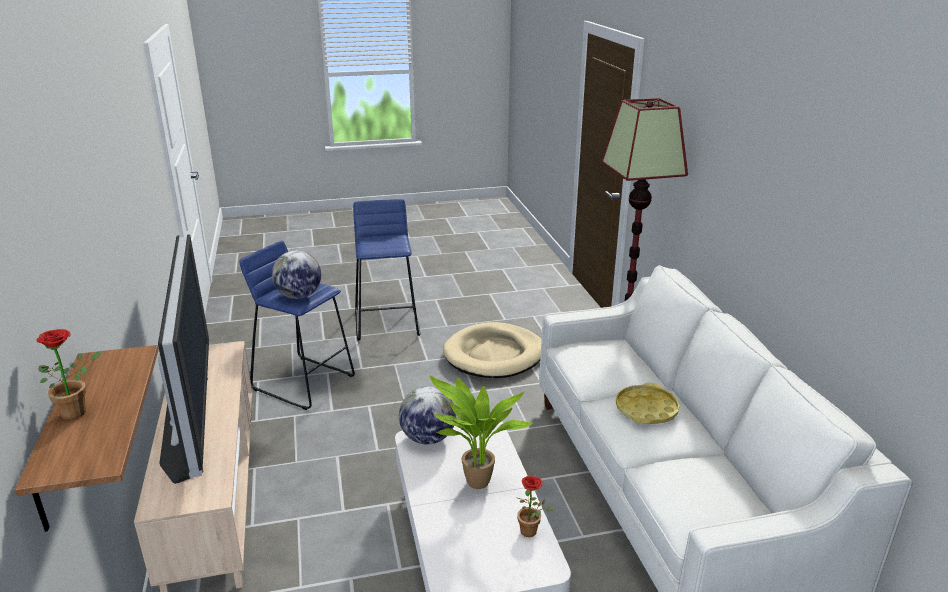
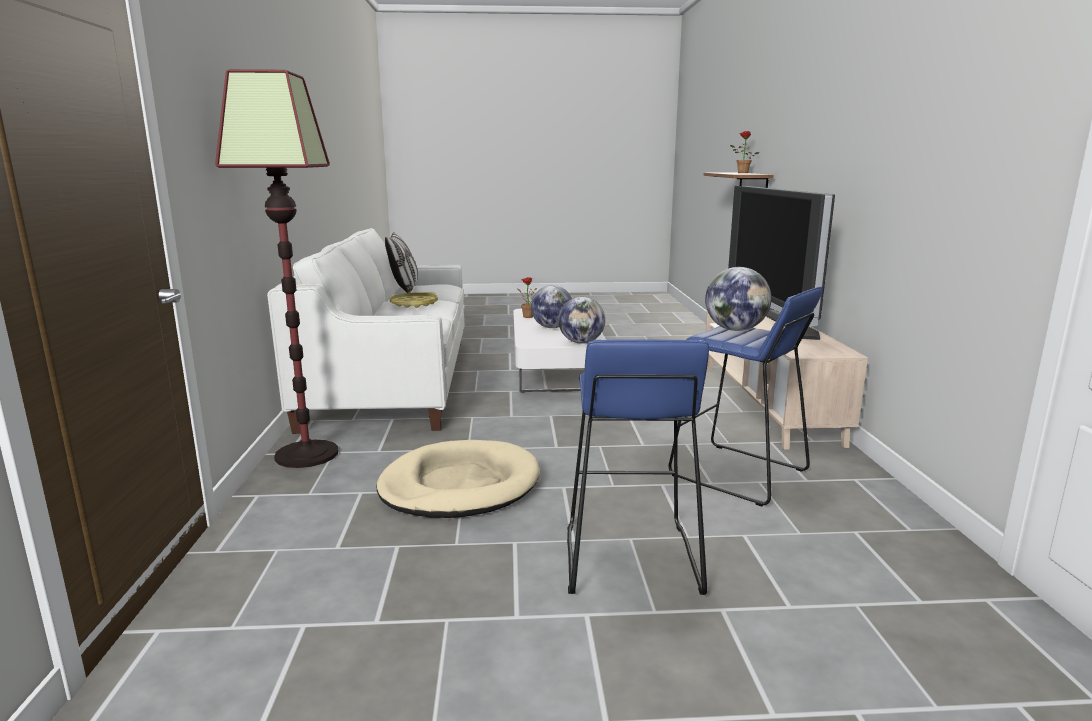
camera: 170 degrees left, 10 degrees down
potted plant [430,376,533,489] -> globe [531,285,572,328]
none -> pillow [385,232,418,293]

